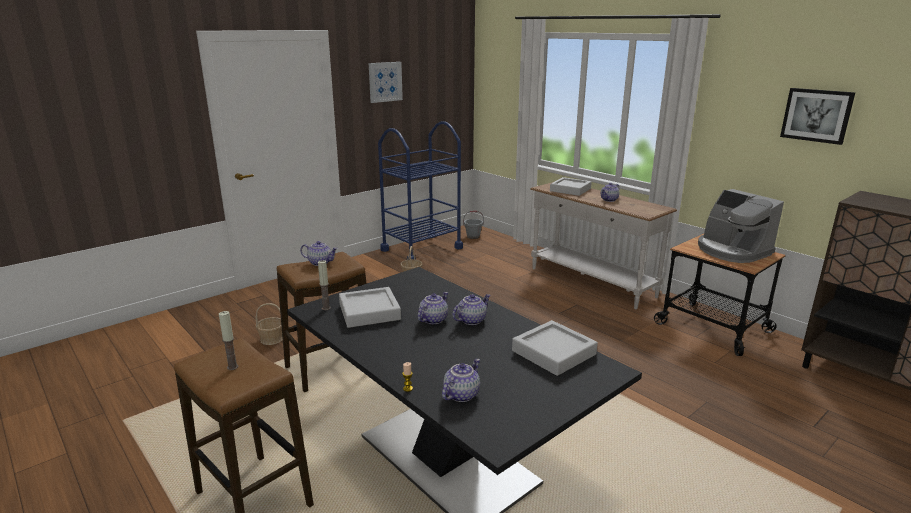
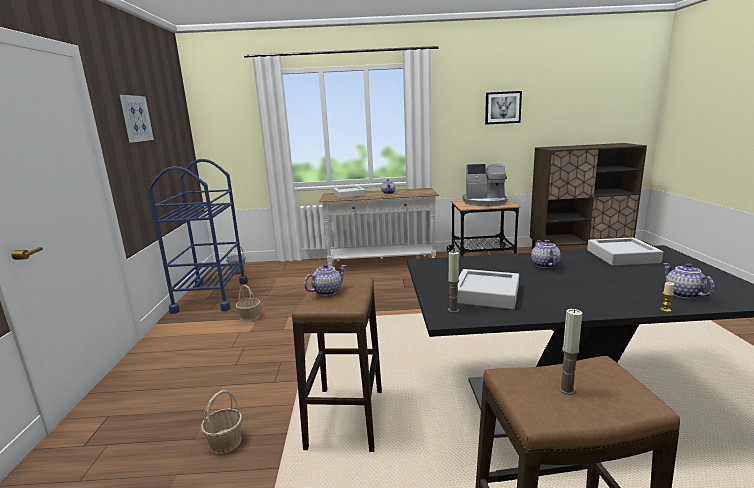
camera: 50 degrees left, 5 degrees down
teapot [418,292,448,324] -> none

